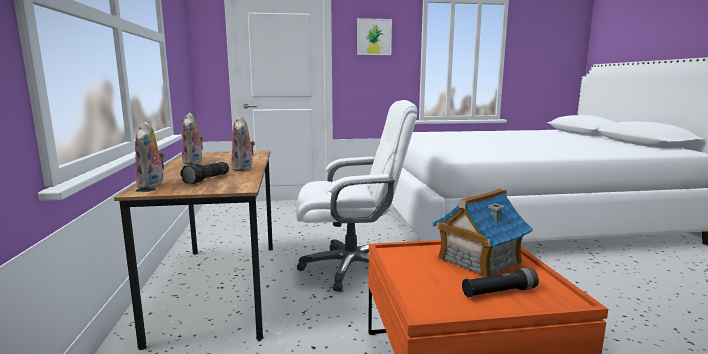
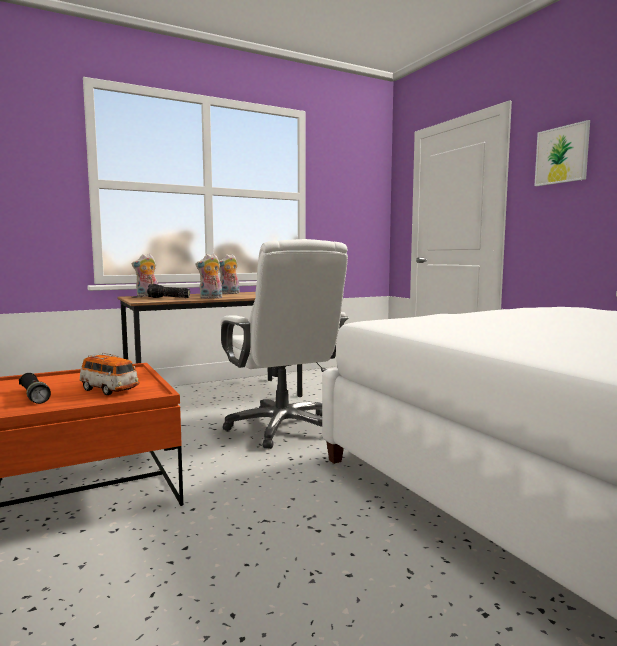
camera: 70 degrees right, 5 degrees down
toy house [432,189,533,277] -> toy car [79,353,139,395]

